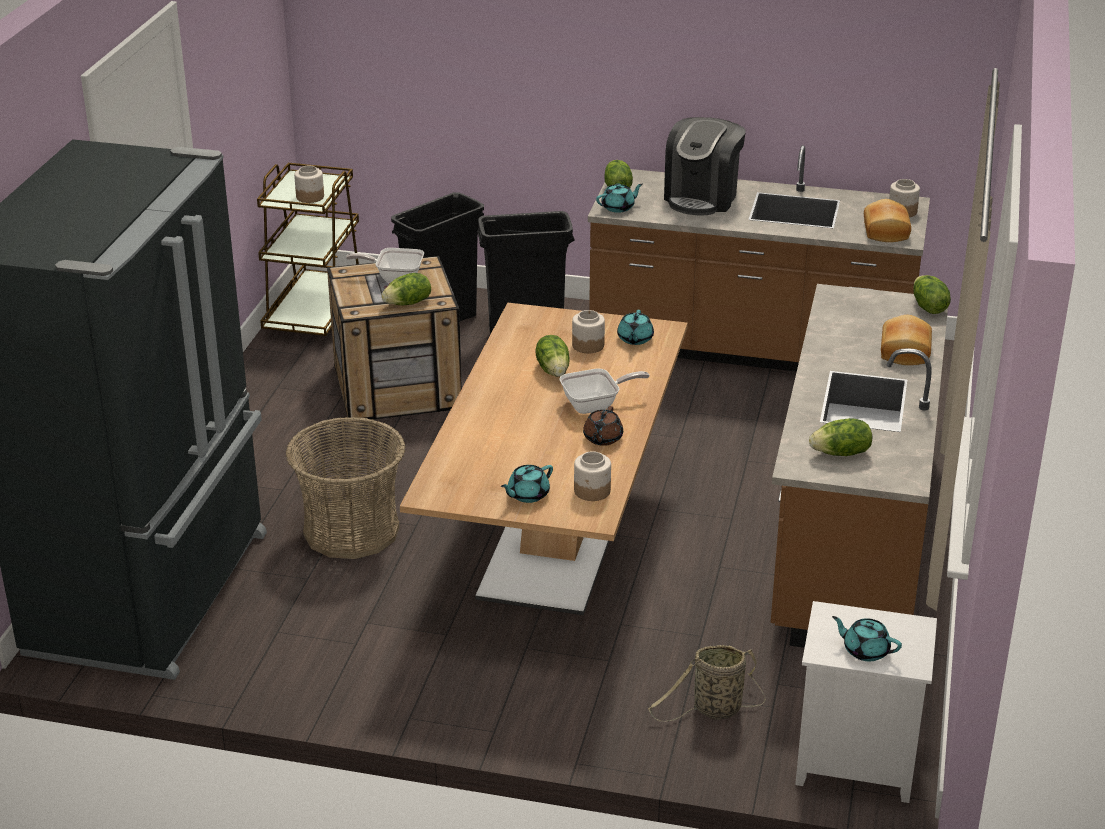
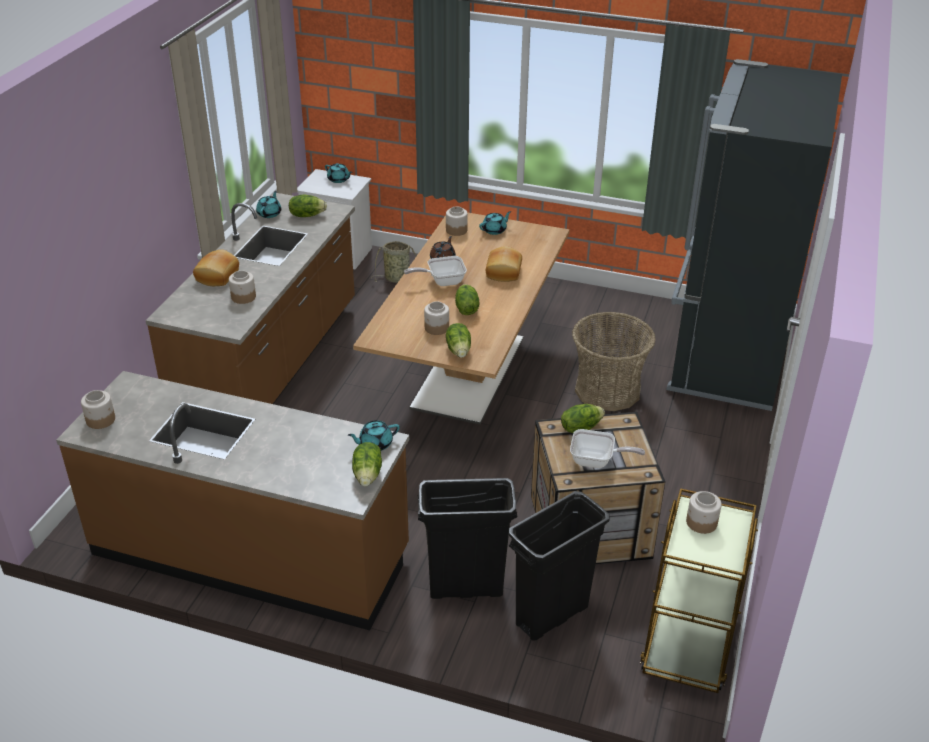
camera: 175 degrees left, 5 degrees up
turquoise teapot [617,310,654,345] -> turquoise teapot moved to [256,191,281,218]
coffee machine [664,117,746,215] -> none
bread [864,199,911,242] -> bread moved to [486,246,522,282]
lettuce [913,275,951,314] -> lettuce moved to [446,323,471,358]
none -> jar [229,270,256,304]

